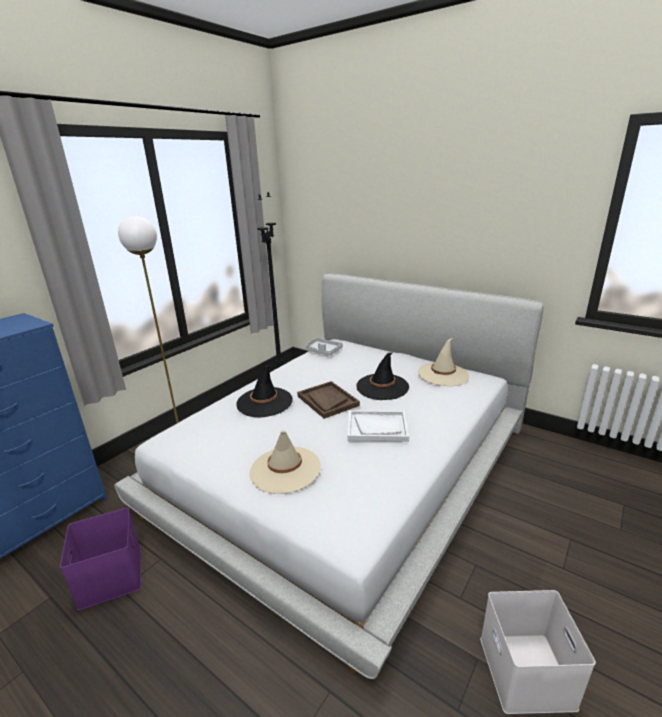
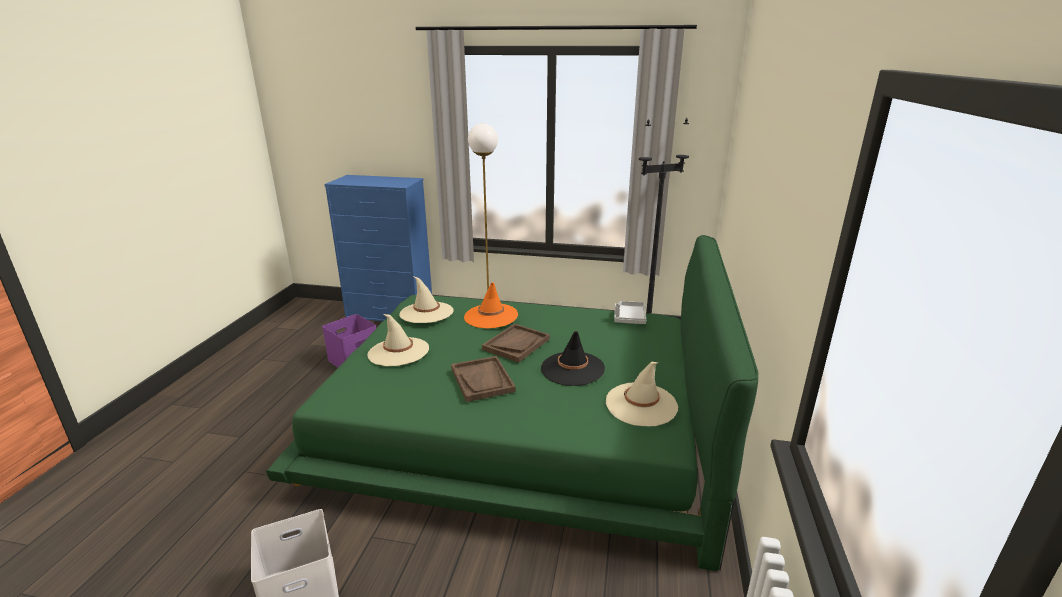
camera: 65 degrees right, 0 degrees up
white bed [114,274,544,679] -> green bed [266,235,758,571]
black hat [236,365,293,417] -> orange hat [464,282,518,329]
white tray [347,411,409,442] -> brown tray [451,356,516,402]
none -> beige hat [399,276,454,323]

